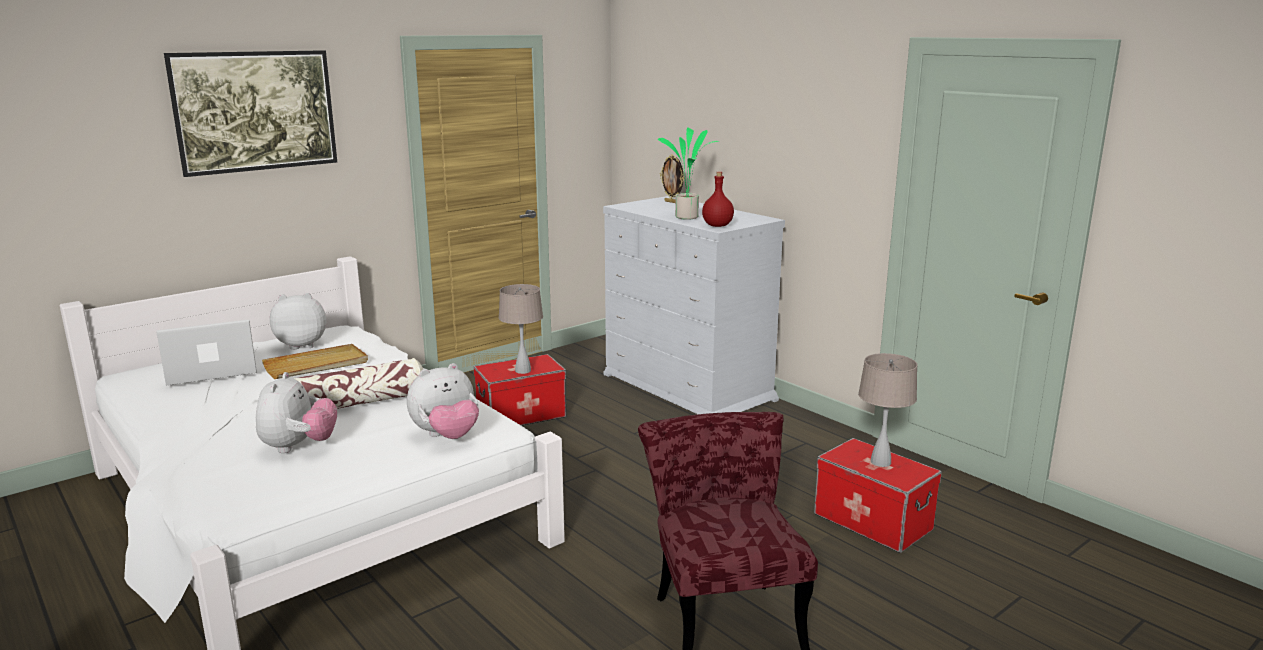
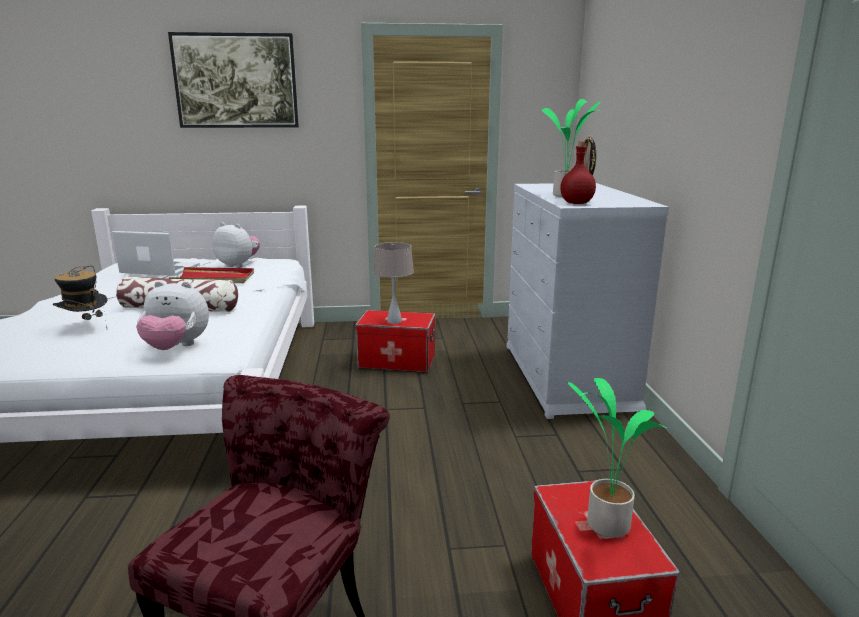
camera: 35 degrees right, 0 degrees up
plush toy [256,372,337,453] -> hat [53,266,107,328]
beige tray [262,344,368,379] -> red tray [169,267,254,283]
beige table lamp [858,353,918,467] -> potted plant [567,378,666,538]

